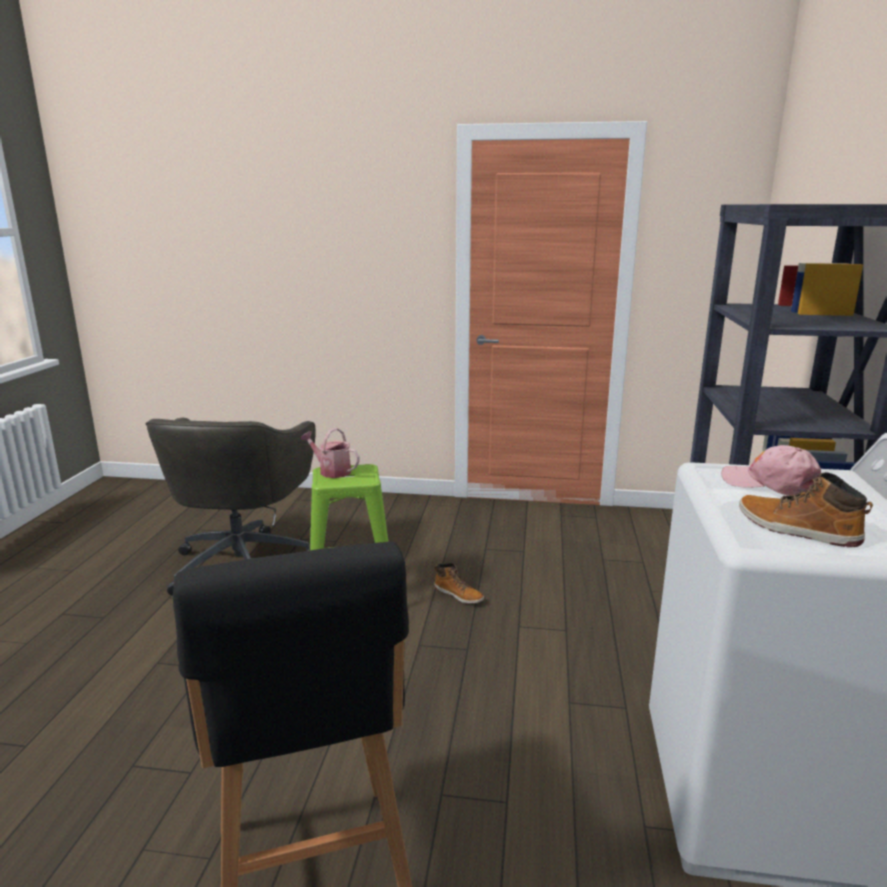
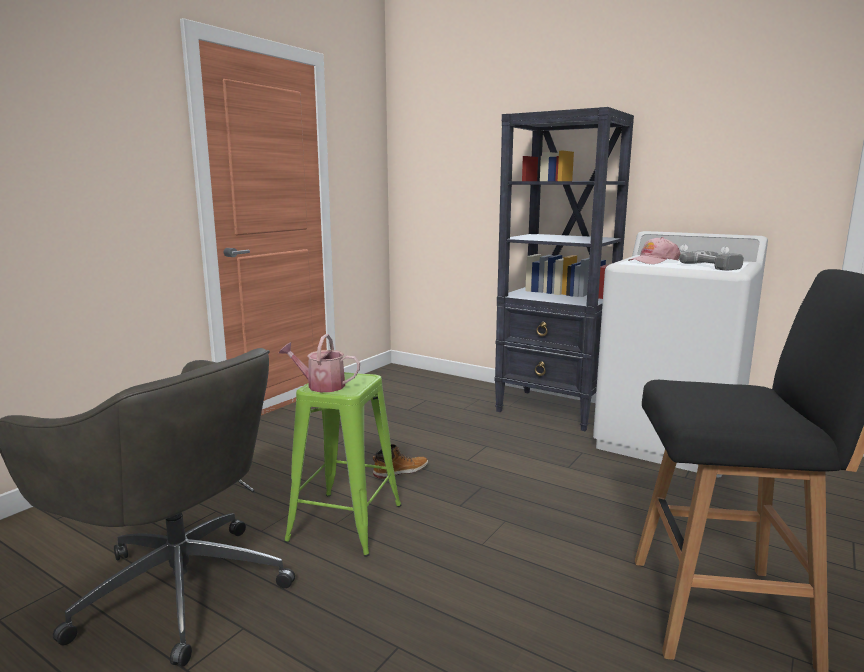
camera: 65 degrees left, 5 degrees down
watering can [300,428,360,478] -> watering can turned 45 degrees clockwise [279,334,360,392]
boot [739,472,873,547] -> power drill [679,251,744,271]

